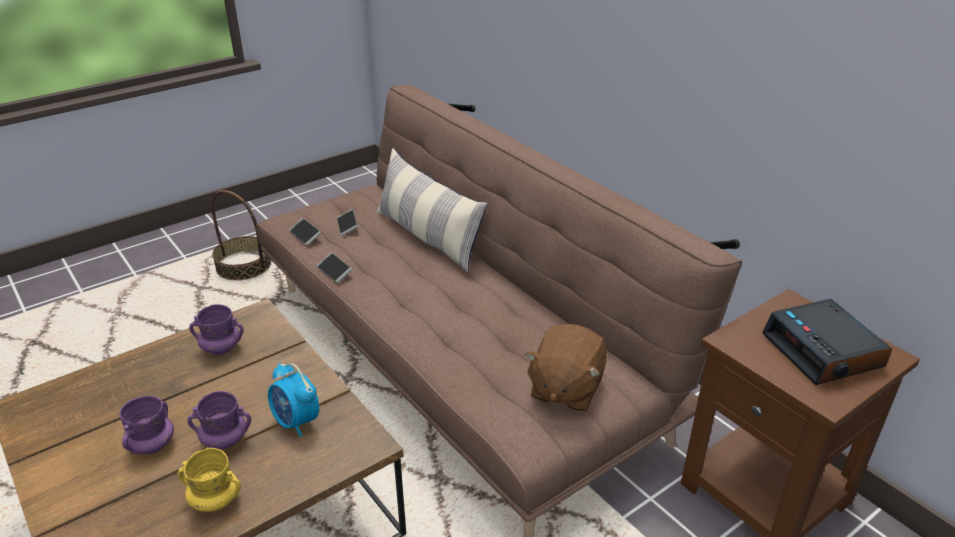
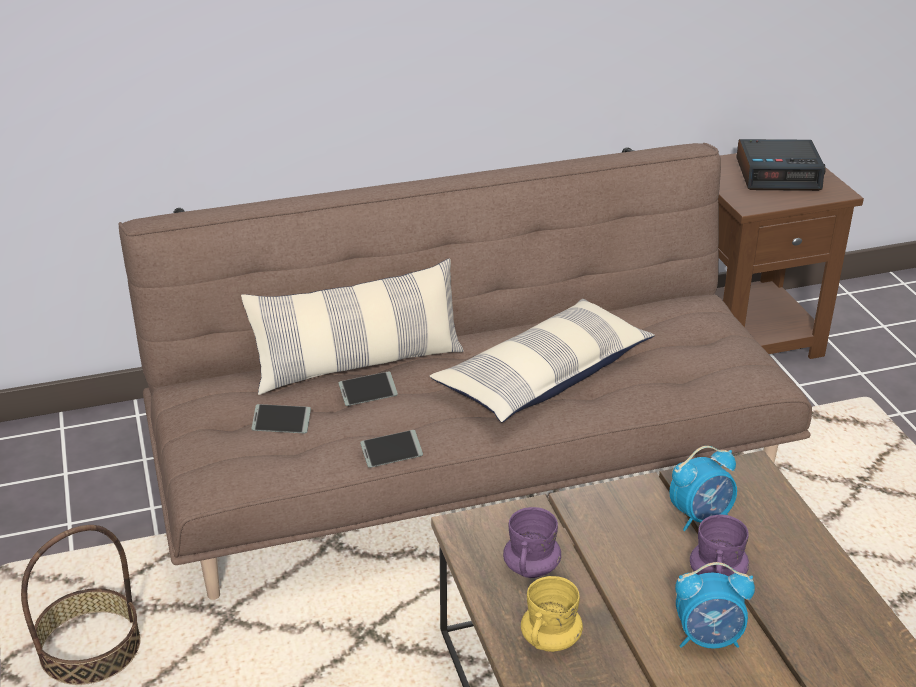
camera: 70 degrees left, 0 degrees up
purple mug [120,396,174,454] -> alarm clock [675,562,755,649]
yellow mug [177,448,241,512] -> yellow mug moved to [521,576,583,652]
phone [289,218,321,245] -> phone moved to [338,372,398,406]
brown plush toy [525,324,607,412] -> none
none -> pillow [429,299,655,422]

